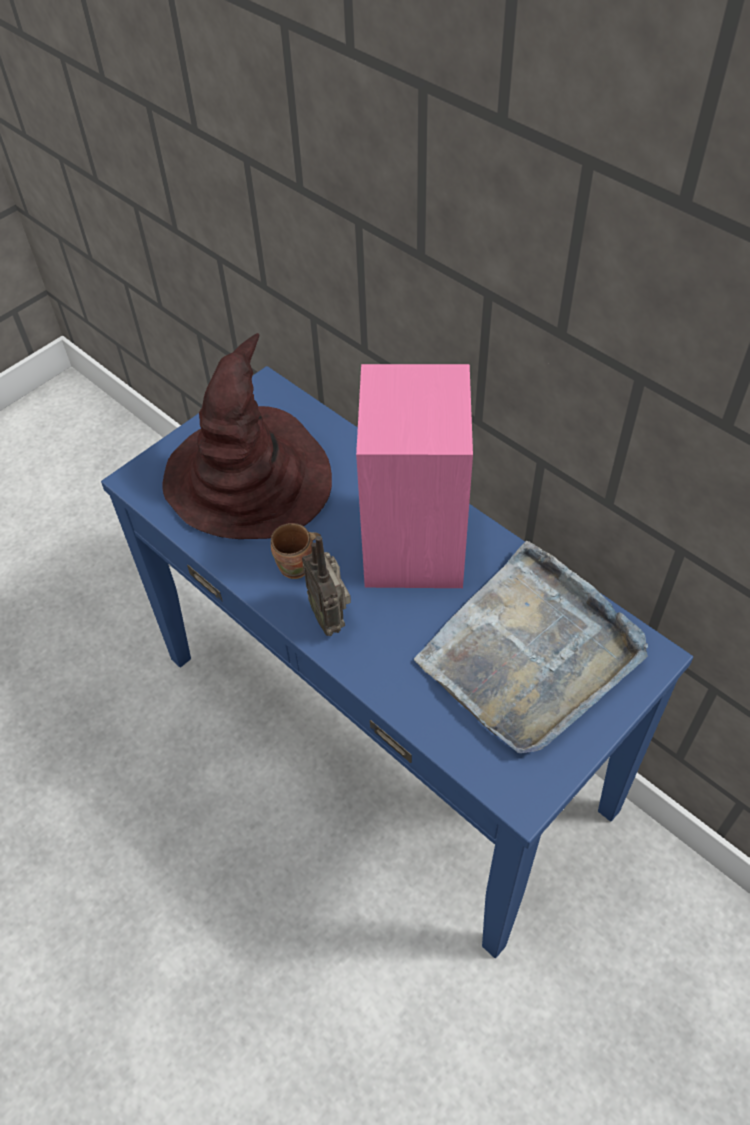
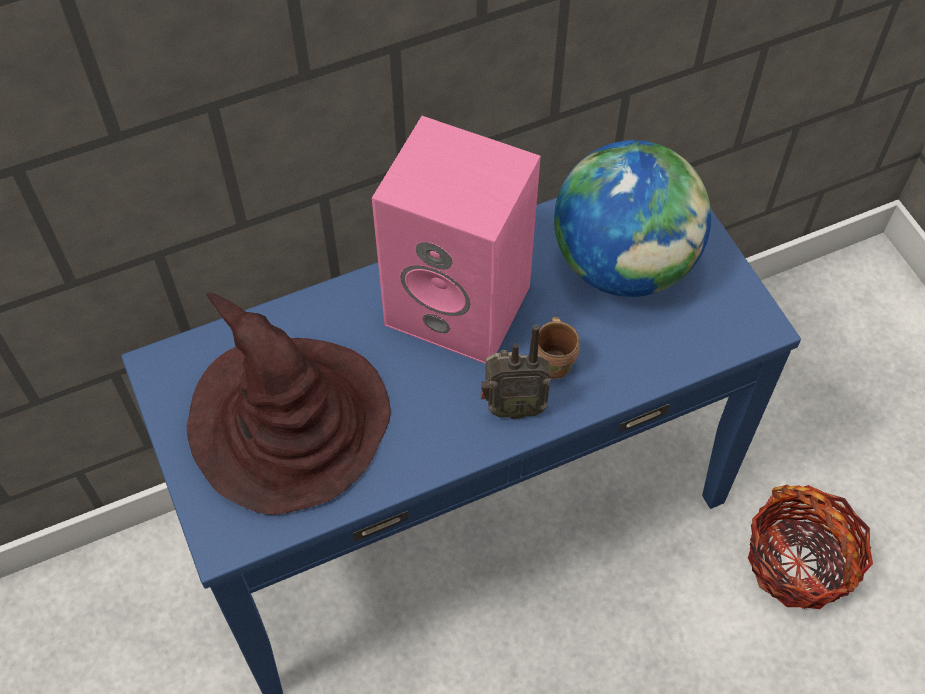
camera: 70 degrees left, 5 degrees up
brown mug [271,523,321,579] -> brown mug moved to [538,317,580,379]
grey tray [414,541,648,753] -> globe [554,140,711,297]
none -> basket [748,484,873,609]

